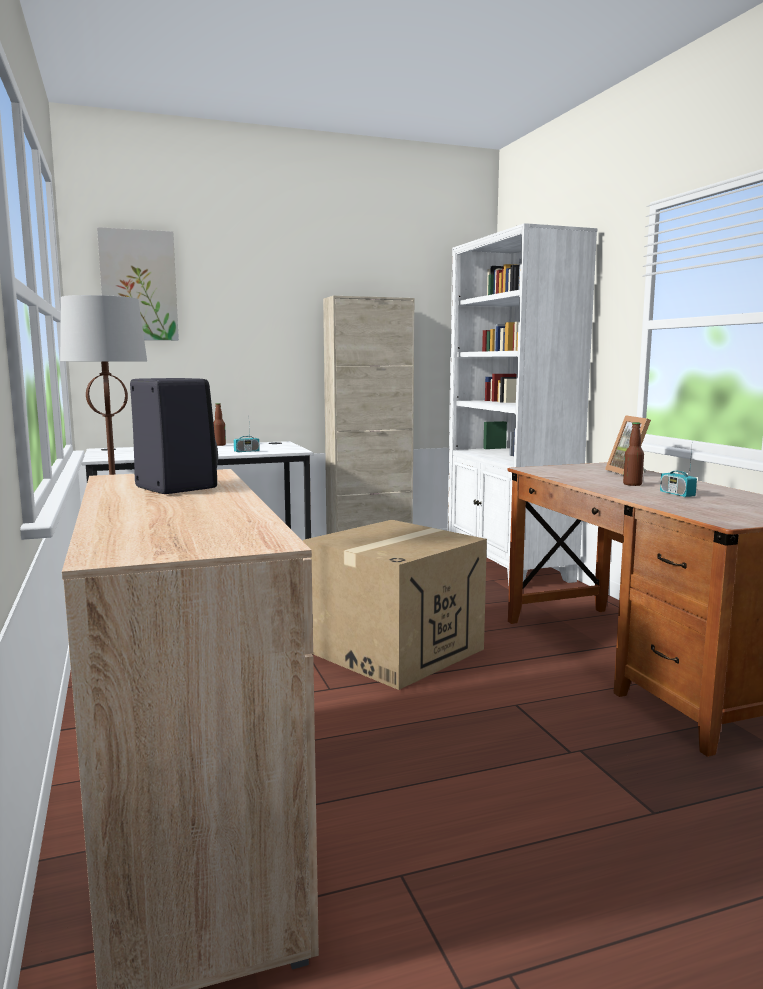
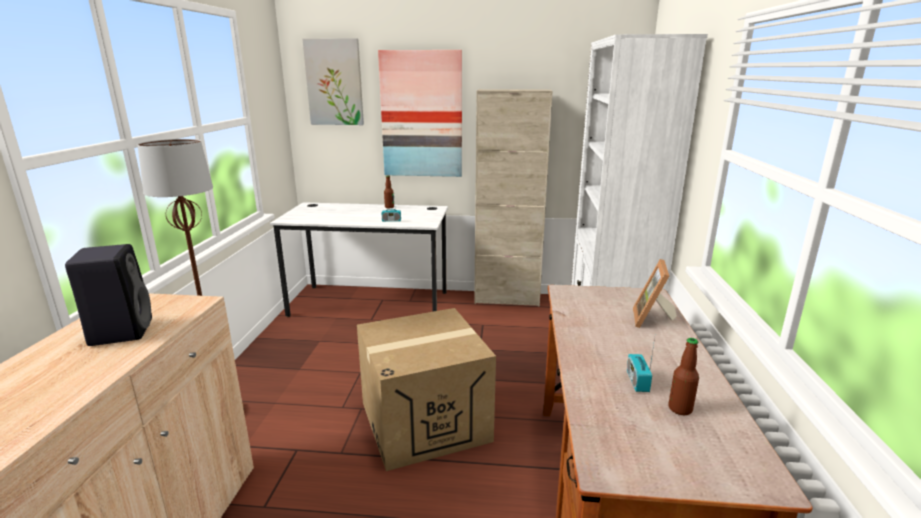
camera: 25 degrees right, 10 degrees up
bottle [623,422,644,486] -> bottle moved to [669,338,699,416]
none -> picture [378,50,462,177]

